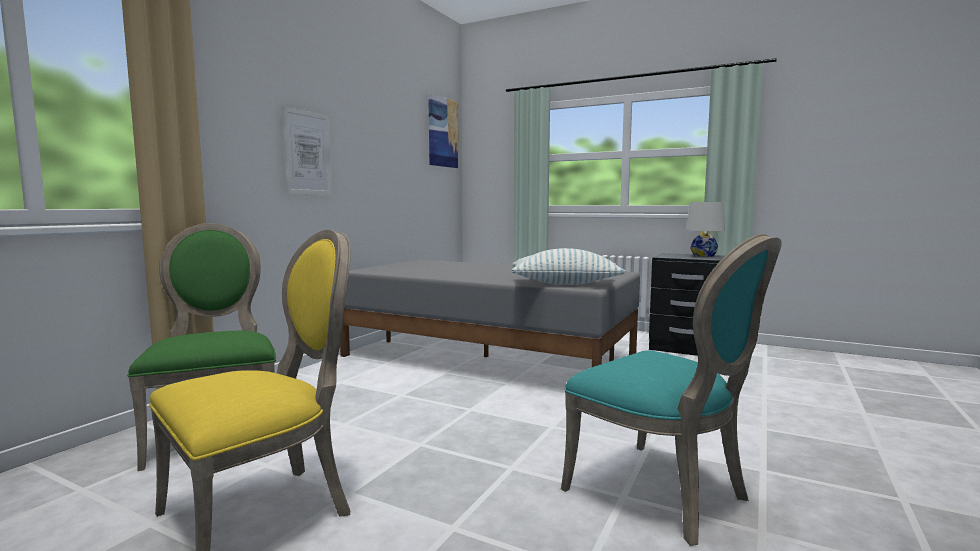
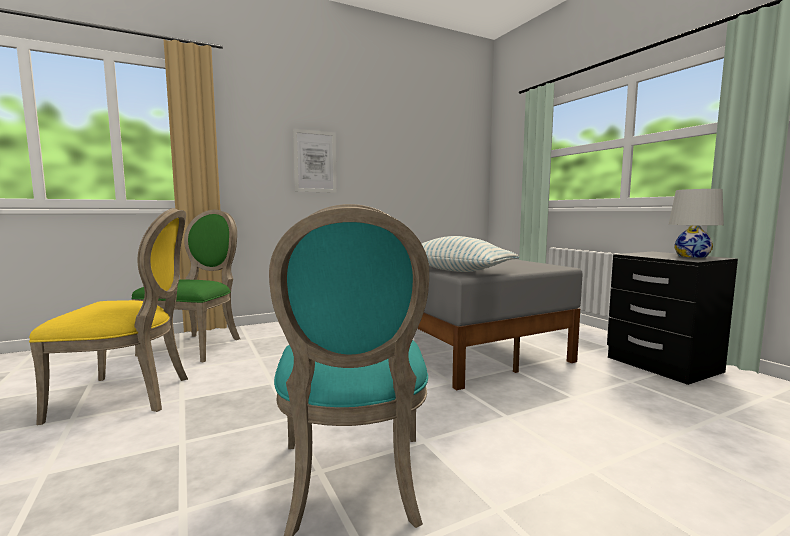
camera: 35 degrees right, 0 degrees up
picture [428,93,459,168] -> none

